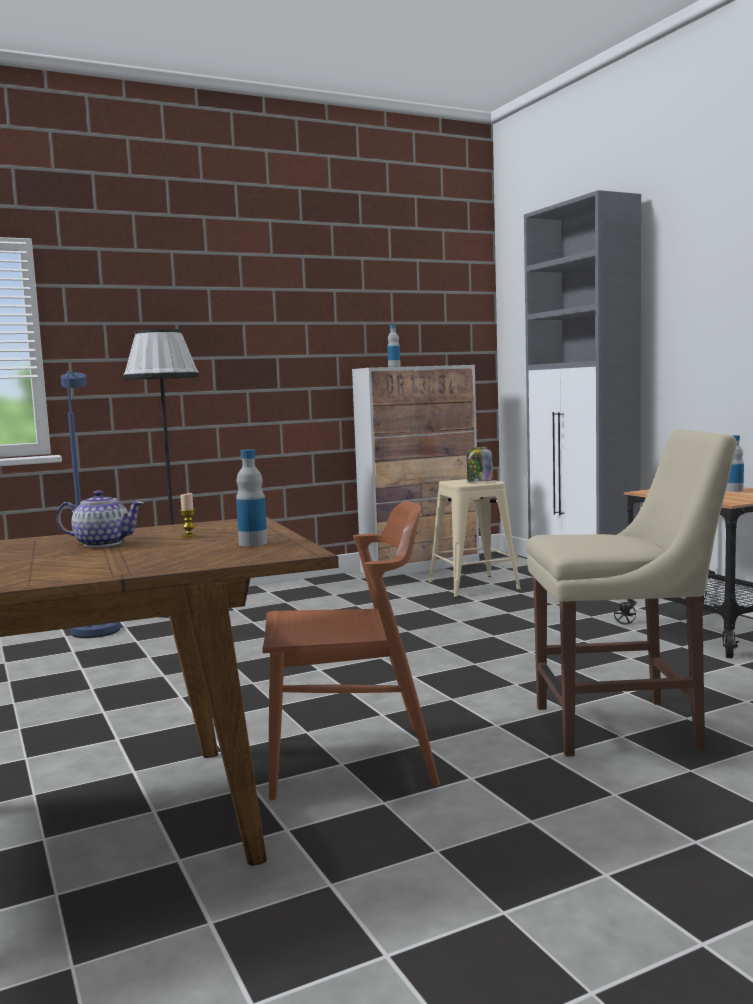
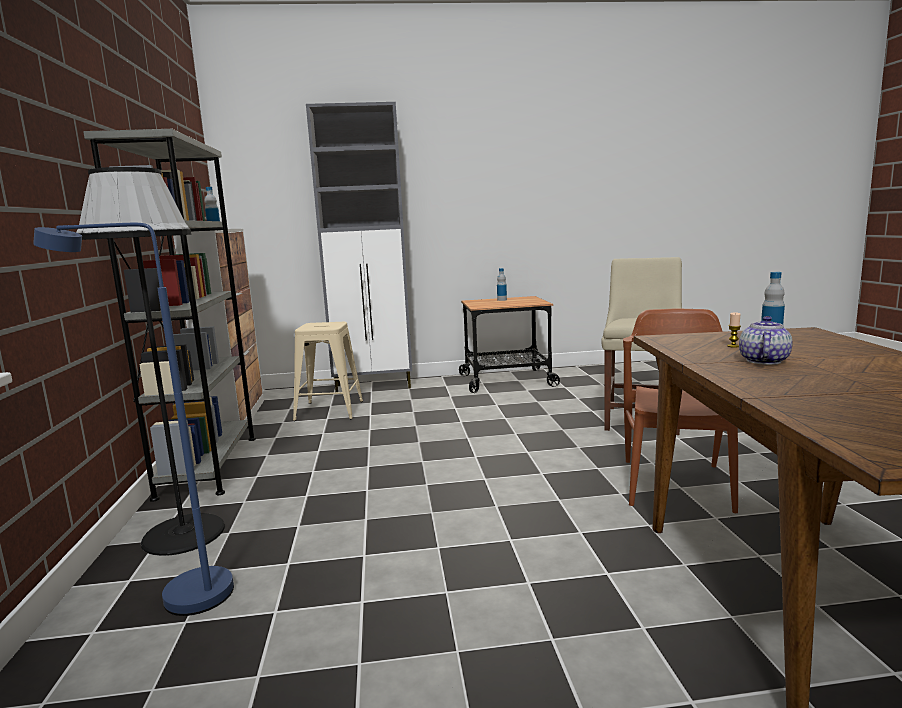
camera: 70 degrees left, 5 degrees up
jar [467,447,493,482] -> none
none -> grey bookcase [83,129,256,502]

